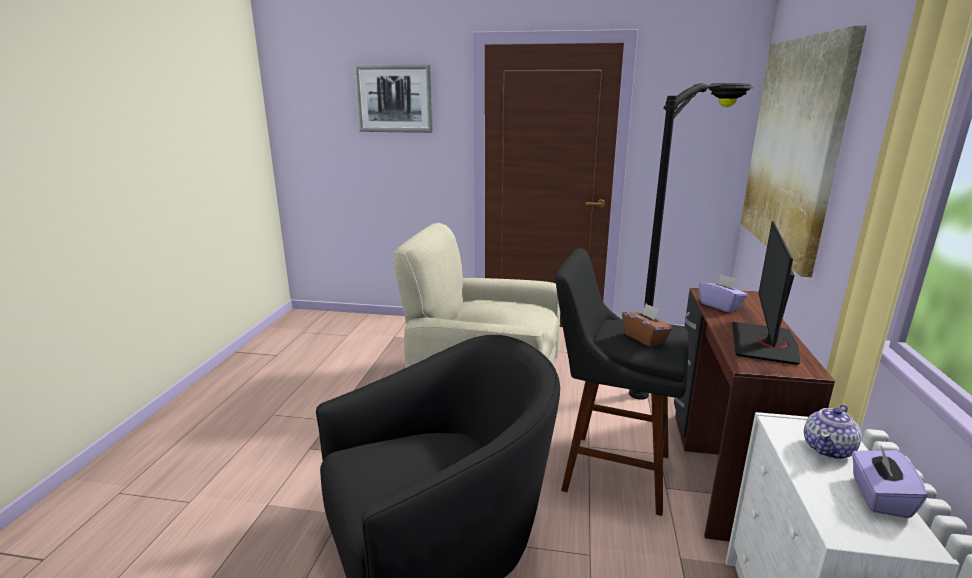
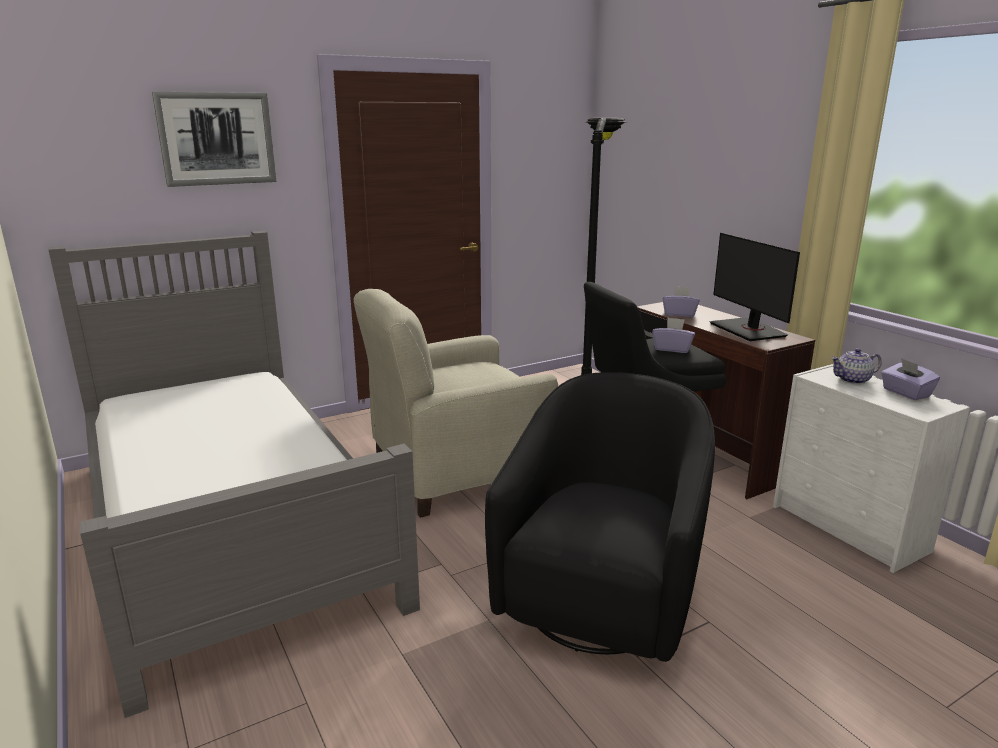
camera: 40 degrees left, 0 degrees up
brown tissue box [622,303,673,347] -> purple tissue box [652,317,695,353]
picture [741,25,867,277] -> none
teapot [804,404,862,459] -> teapot turned 75 degrees clockwise [831,348,882,384]
none -> grey bed [48,231,420,718]

